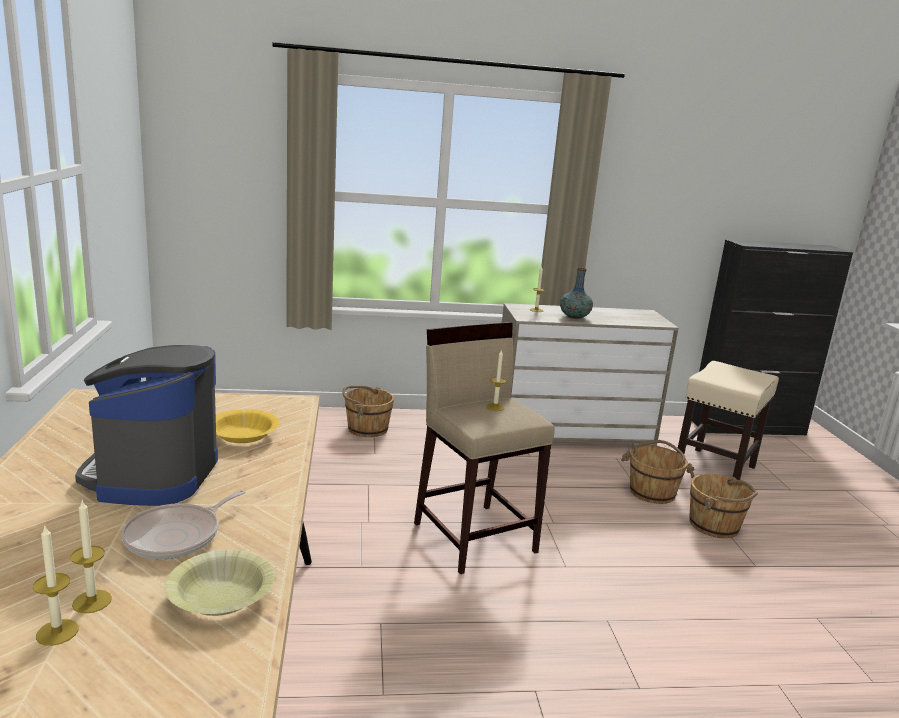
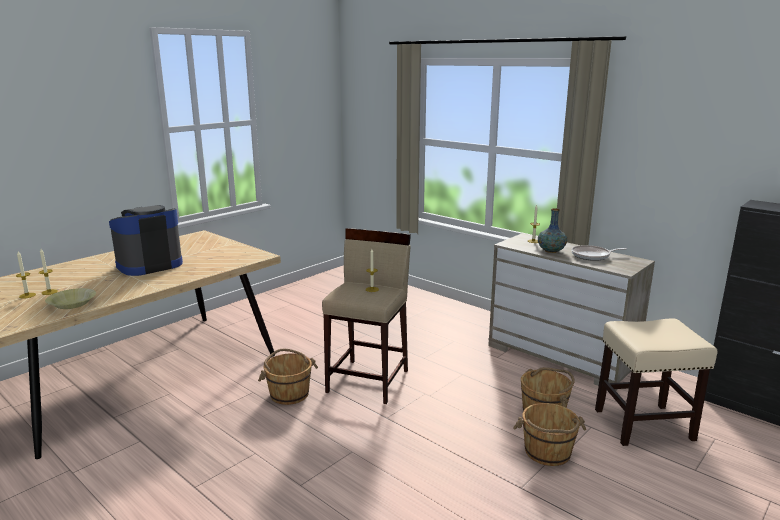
camera: 50 degrees right, 0 degrees up
frying pan [121,490,246,559] -> frying pan moved to [571,245,627,261]
yellow bowl [216,409,280,443] -> none
brown bucket [342,386,394,437] -> brown bucket moved to [258,349,318,405]

